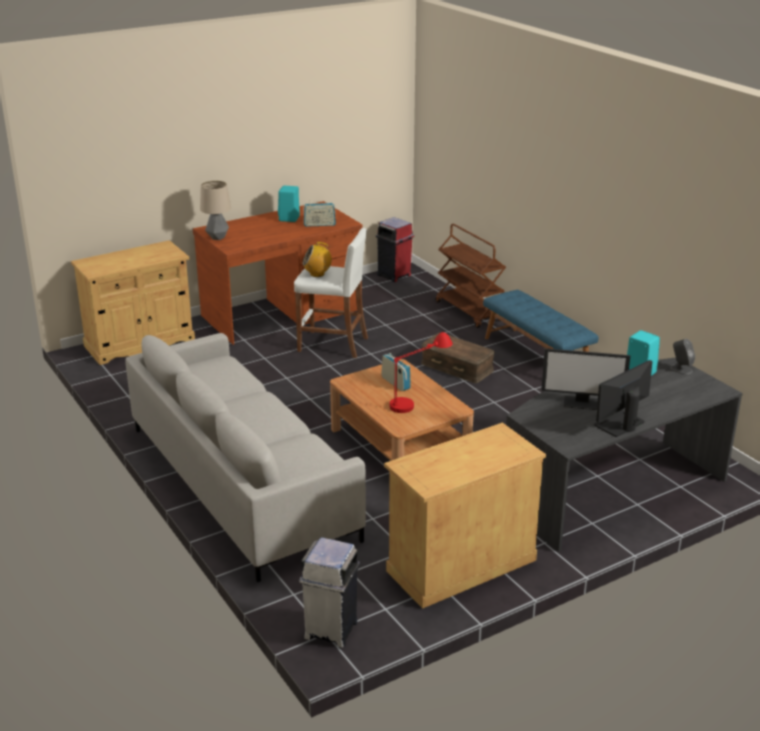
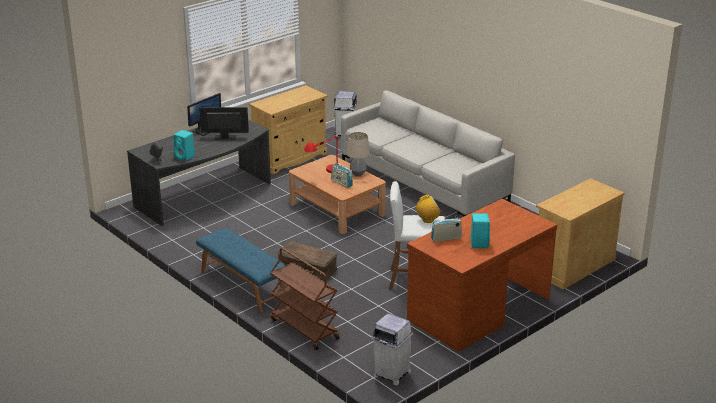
camera: 170 degrees right, 0 degrees up
table lamp [200,181,231,240] -> table lamp moved to [346,132,370,177]
red trash can [376,217,414,282] -> white trash can [371,313,413,385]

